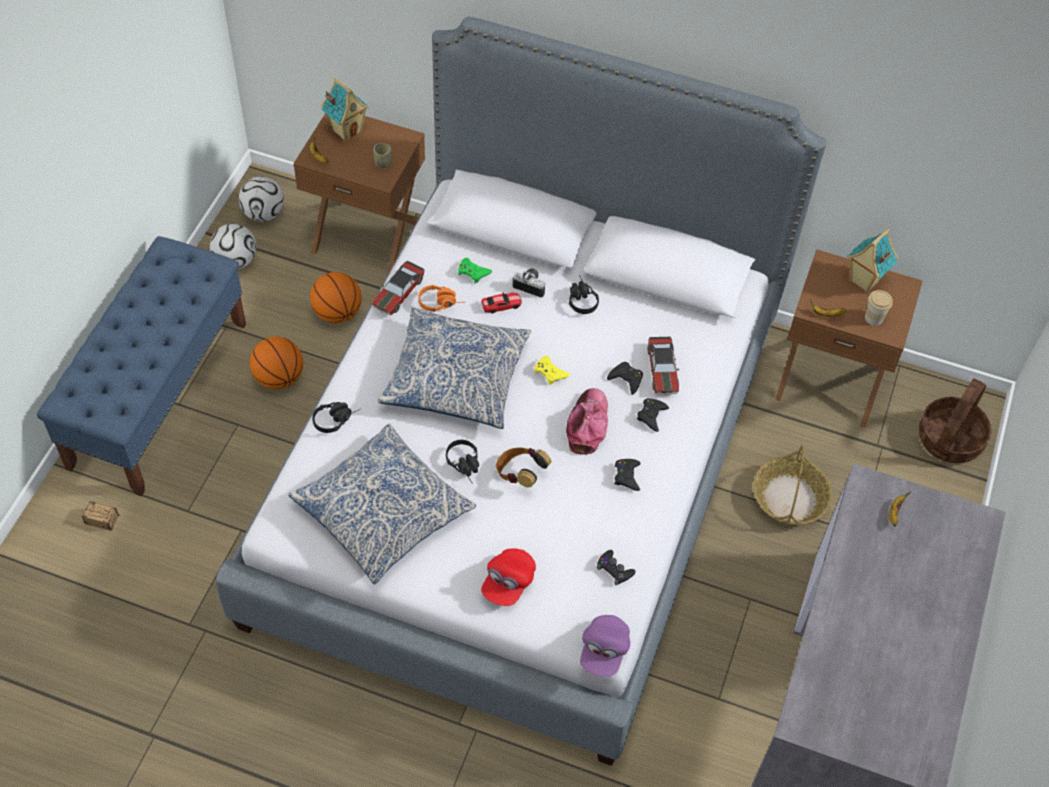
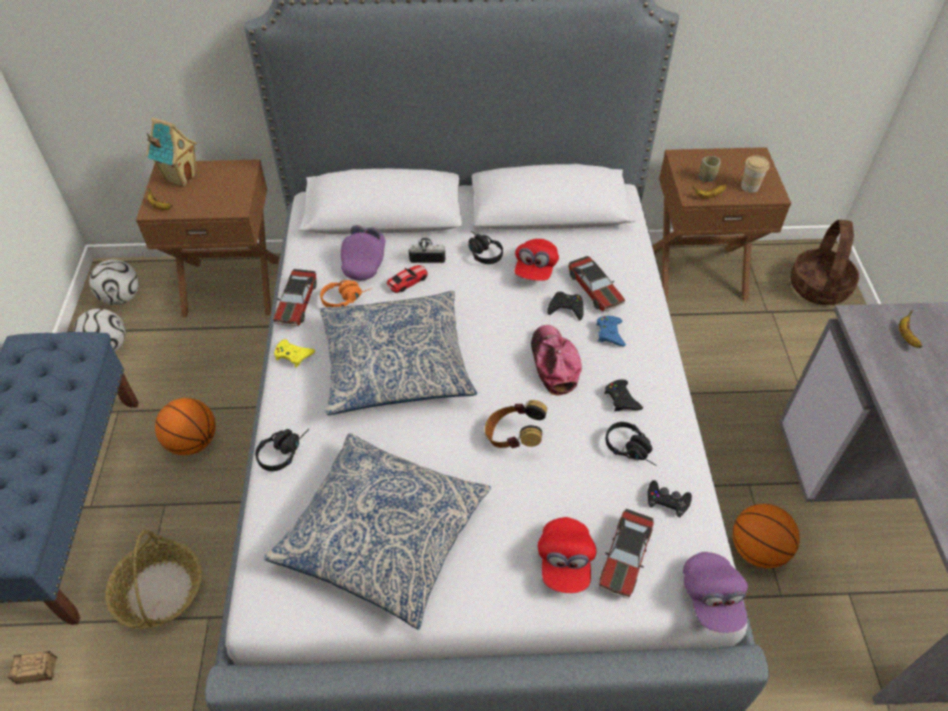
camera: 20 degrees left, 5 degrees down
basketball [310,272,362,323] -> basketball moved to [733,504,800,568]
cup [373,143,392,168] -> cup moved to [699,156,721,182]
black headphones [446,440,479,484] -> black headphones moved to [606,422,656,466]
green game controller [458,258,492,284] -> purple cap [341,225,385,280]
yellow game controller [535,356,570,385] -> yellow game controller moved to [274,339,315,368]
black game controller [637,398,669,432] -> blue game controller [596,316,626,346]
basket [753,445,832,525] -> basket moved to [105,530,202,629]
toy house [847,228,898,293] -> none
none -> red cap [515,239,559,281]
none -> toy car [599,509,654,599]

